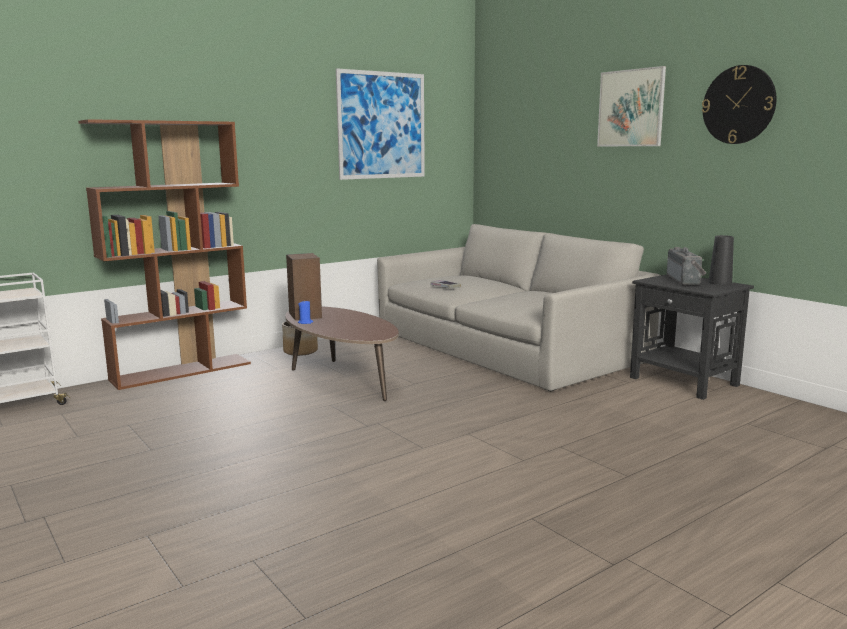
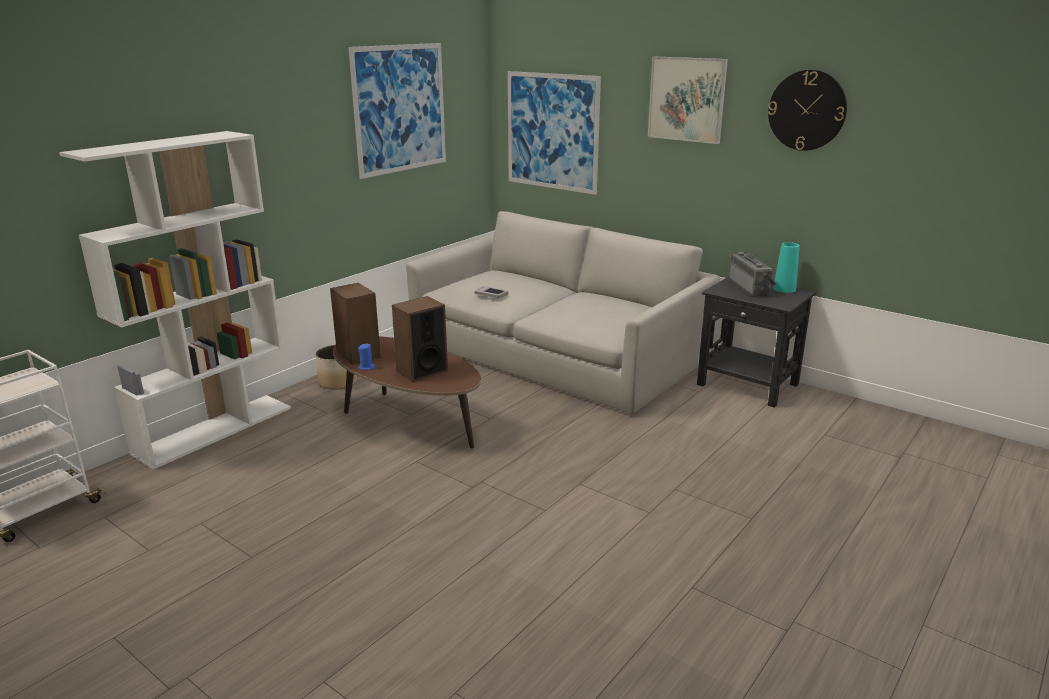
camera: 15 degrees left, 10 degrees up
brown bookcase [78,119,251,390] -> white bookcase [59,131,291,470]
black vase [708,235,734,285] -> turquoise vase [773,242,800,293]
none -> speaker [392,296,448,382]
none -> picture [508,71,601,195]

